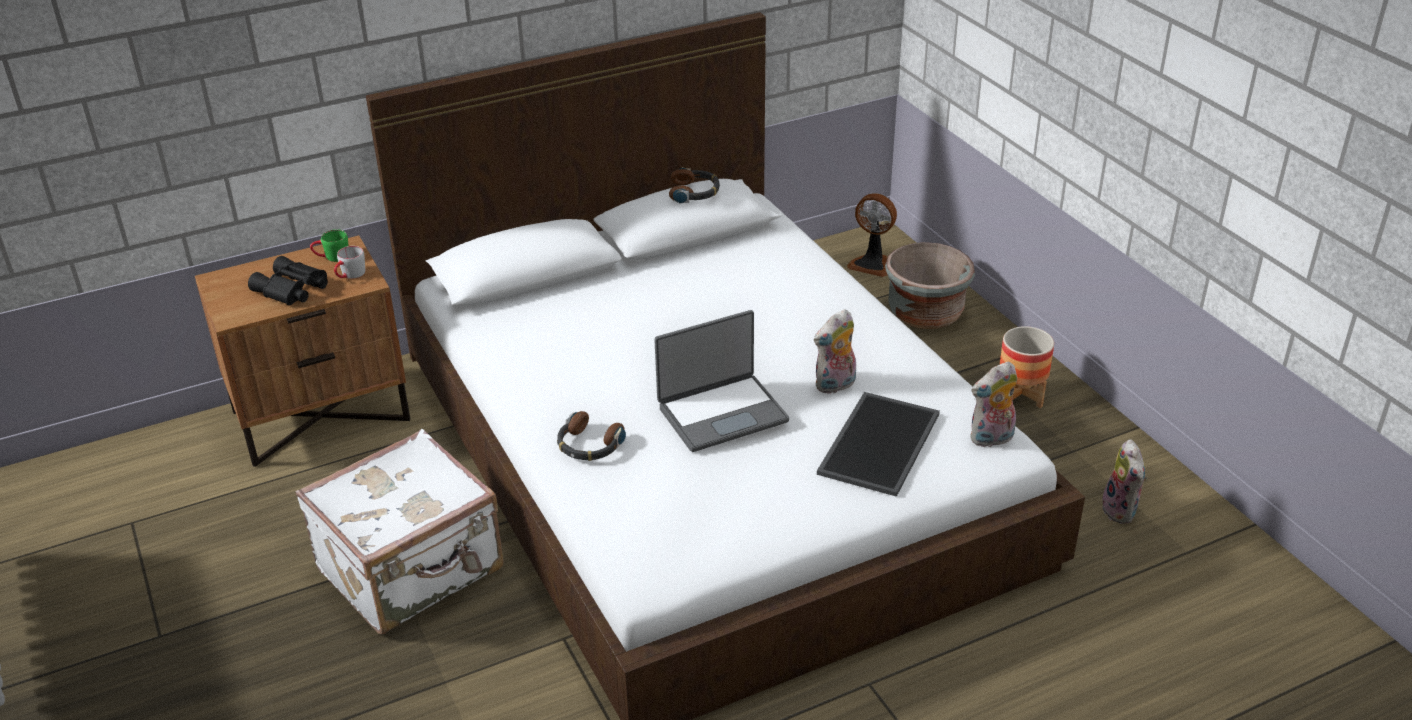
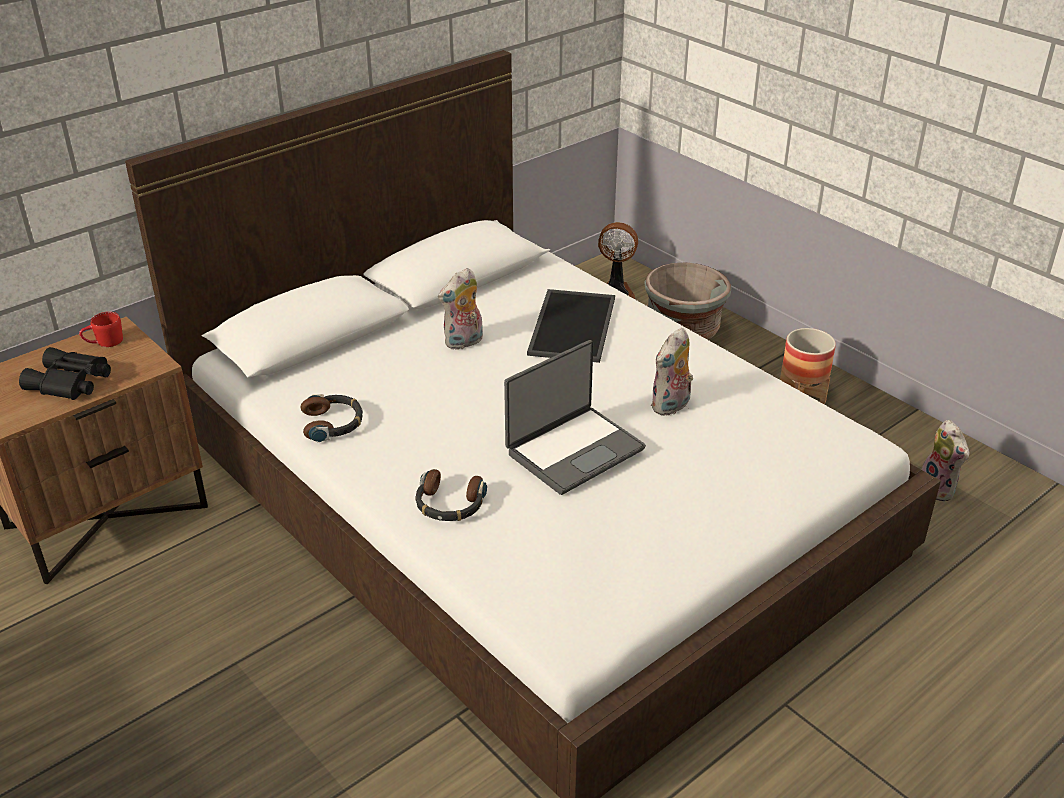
camera: 15 degrees left, 0 degrees up
white suitcase [295,429,504,634] -> none
green mug [310,229,348,262] -> red mug [79,312,123,347]
grey mug [334,246,365,279] -> none
headphones [669,167,720,204] -> headphones moved to [300,394,363,442]
tray [817,392,940,497] -> tray moved to [527,289,615,363]
plush toy [970,361,1017,448] -> plush toy moved to [438,268,483,350]

